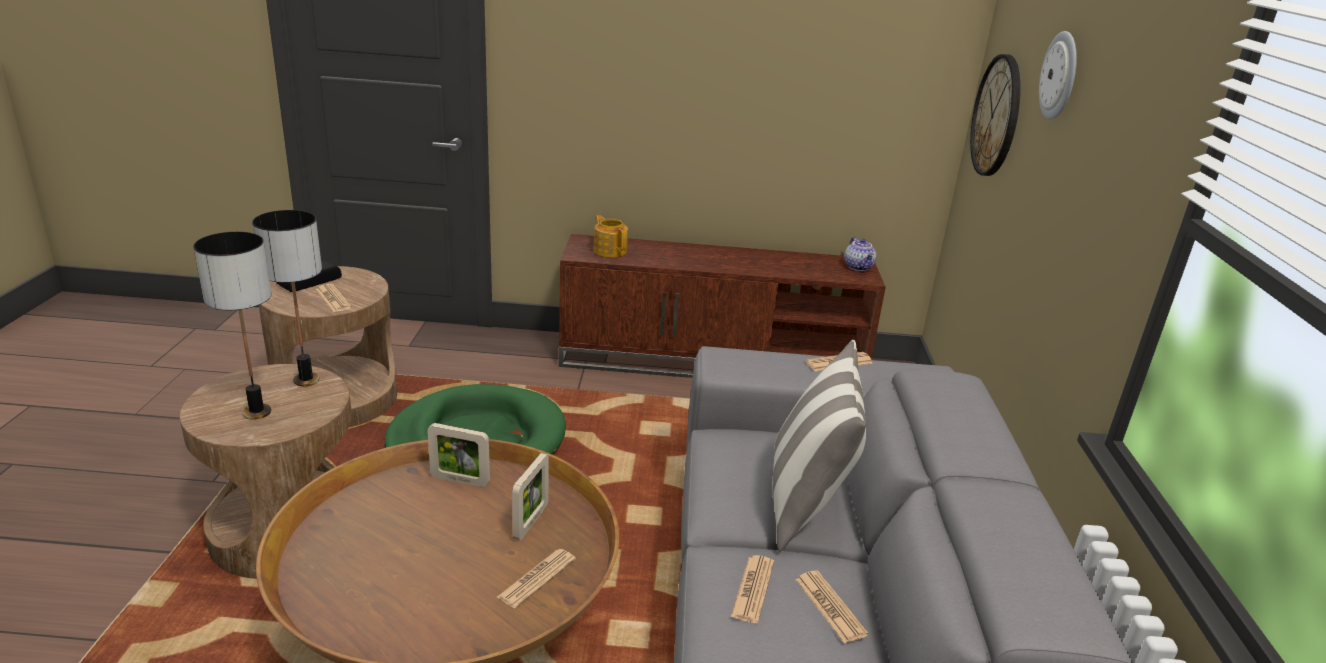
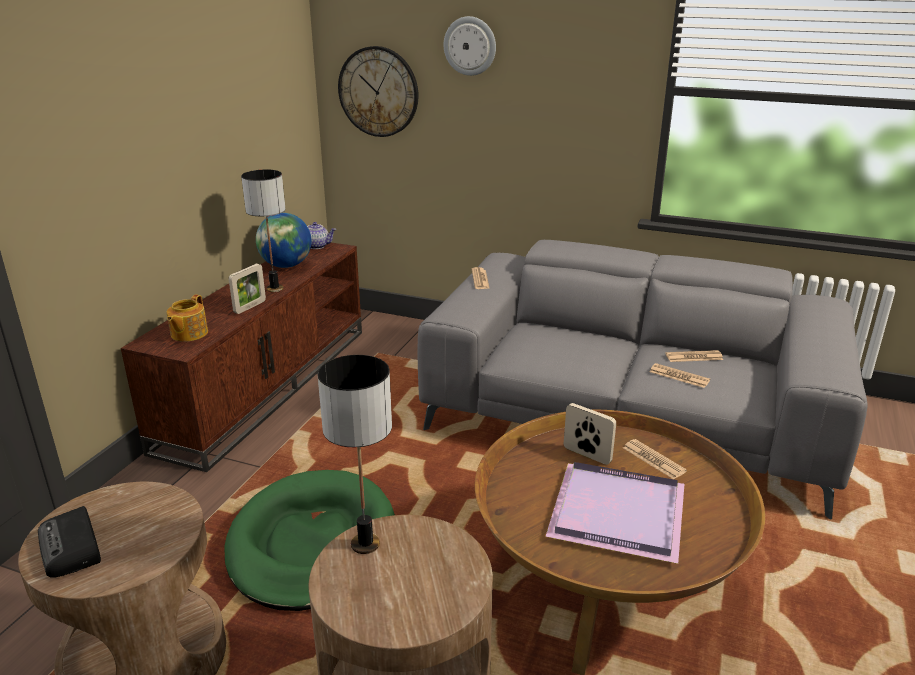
camera: 70 degrees left, 0 degrees up
table lamp [193,232,271,420] -> table lamp moved to [241,169,286,292]
newspaper [316,284,352,312] -> none
picture frame [427,423,490,487] -> picture frame moved to [229,264,266,314]
teapot [594,215,628,257] -> teapot turned 60 degrees counterclockwise [167,294,208,342]
pillow [773,340,866,552] -> none
none -> globe [256,213,311,268]
none -> purple tray [545,462,684,564]

